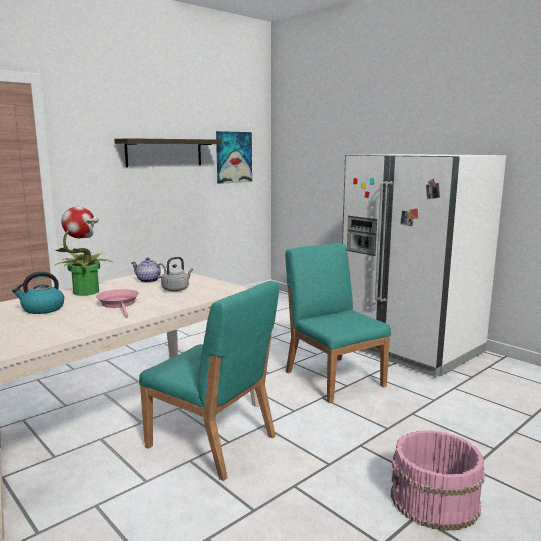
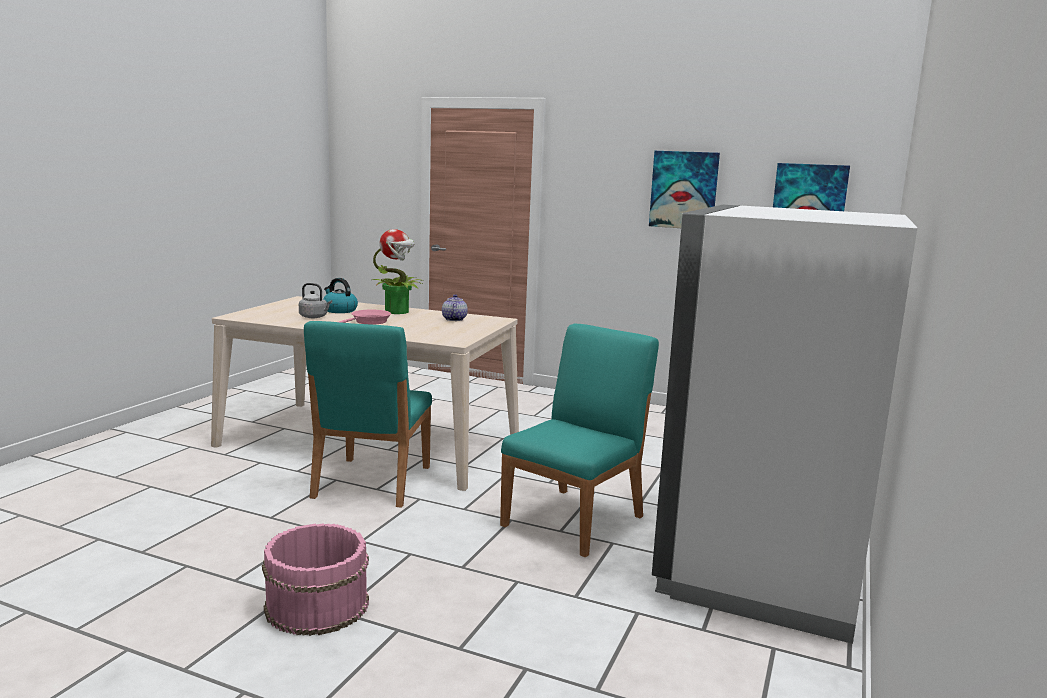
camera: 65 degrees right, 0 degrees up
shelf [114,138,222,167] -> picture [649,151,720,228]
grey kettle [161,257,193,292] -> grey kettle moved to [299,283,332,318]

